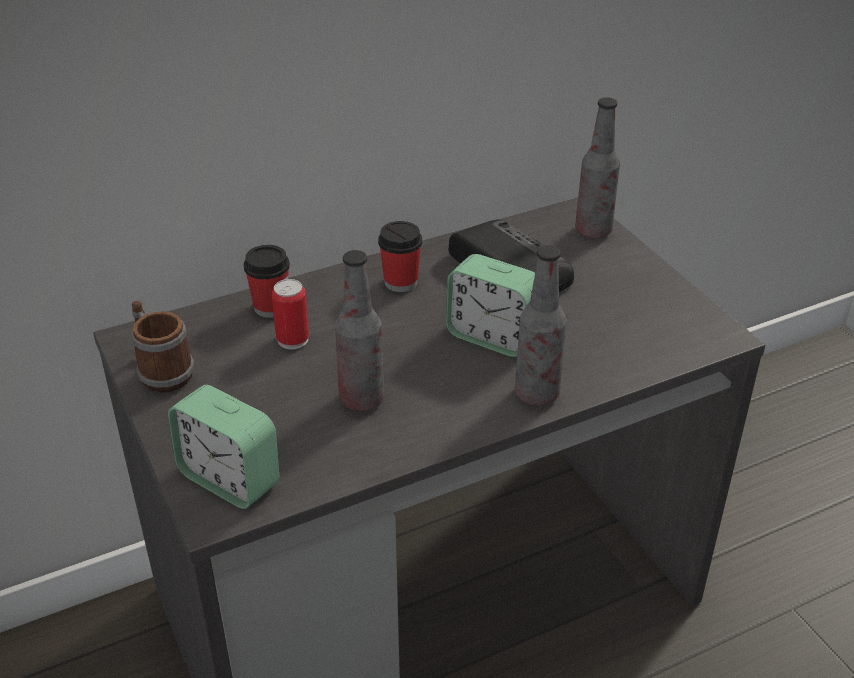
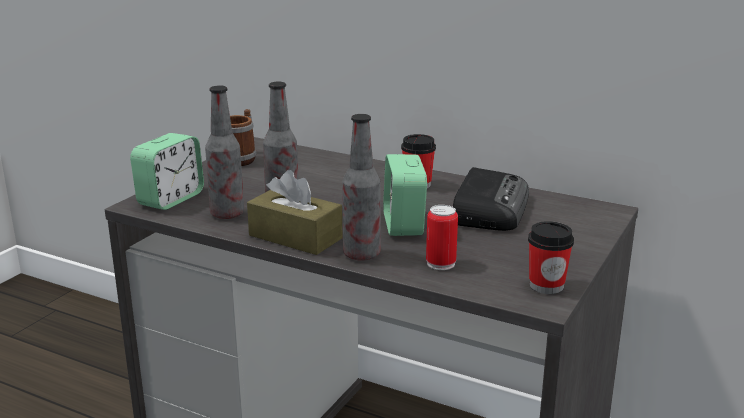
camera: 55 degrees right, 15 degrees down
alarm clock [168,385,279,509] -> alarm clock turned 150 degrees counterclockwise [130,133,204,210]
cup [244,245,290,318] -> cup moved to [528,221,574,294]
can [272,279,309,349] -> can moved to [426,205,458,270]
bottle [575,97,620,238] -> bottle moved to [205,85,244,219]
none -> brown tissue box [247,170,342,255]

